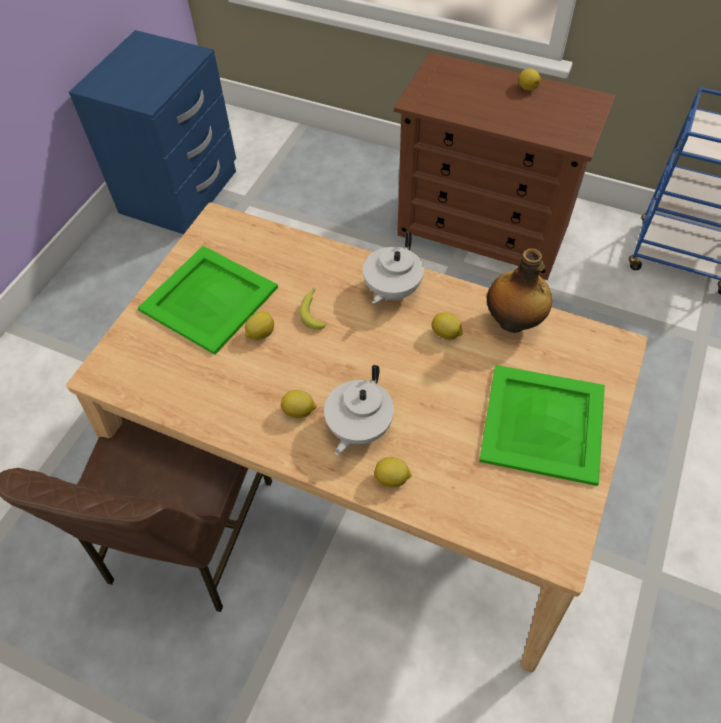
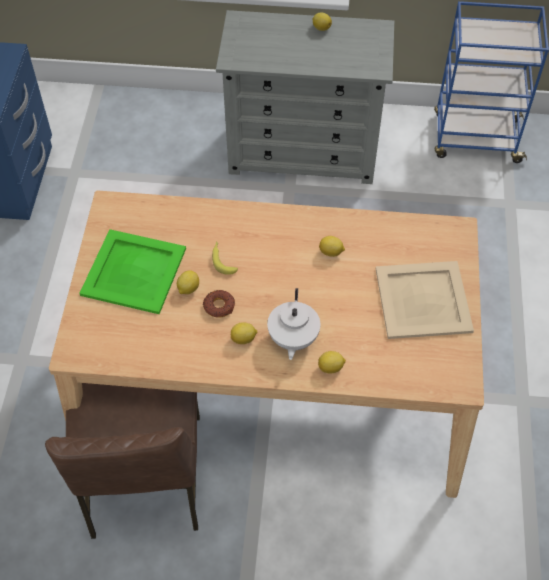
camera: 20 degrees left, 0 degrees up
white teapot [363,231,424,303] -> none
brown dresser [394,52,616,280] -> grey dresser [216,10,394,184]
green tray [479,365,605,486] -> beige tray [376,261,474,339]
bottle [487,248,552,333] -> none
none -> donut [203,290,235,318]

